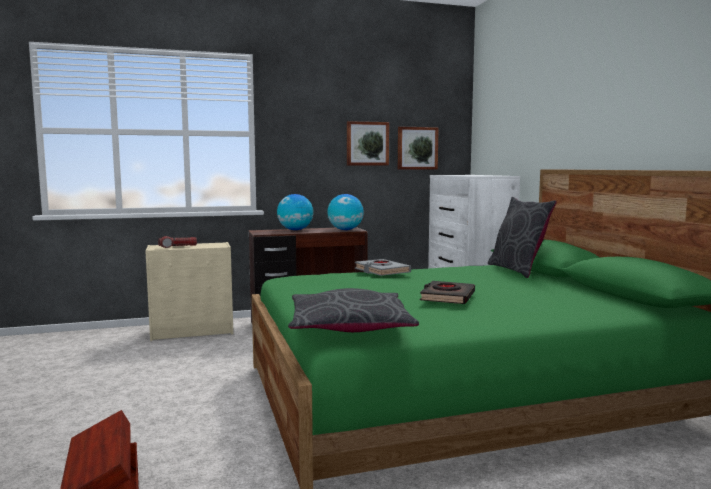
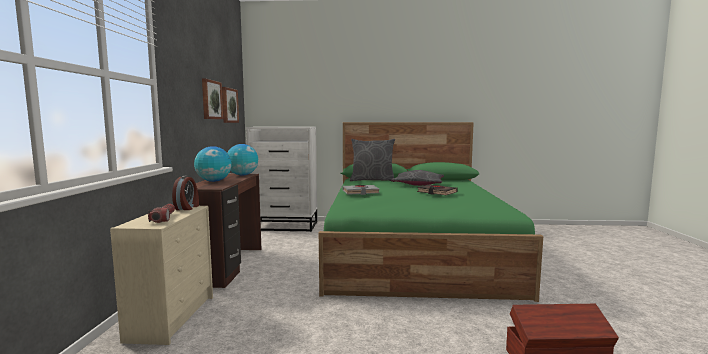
camera: 70 degrees left, 0 degrees up
grey pillow [288,288,419,332] -> grey pillow moved to [391,170,444,186]
none -> alarm clock [172,176,199,210]

